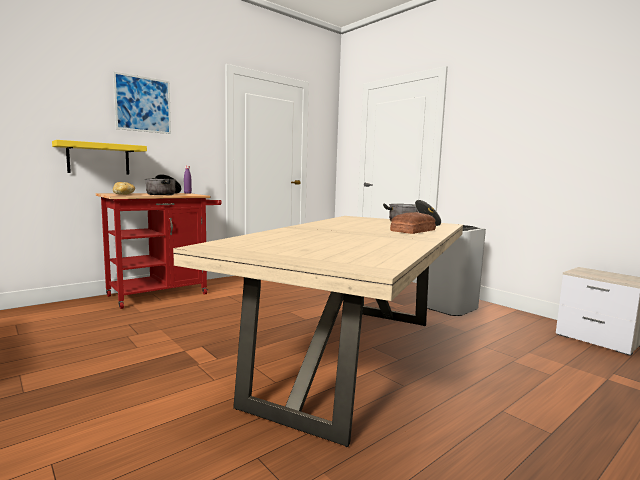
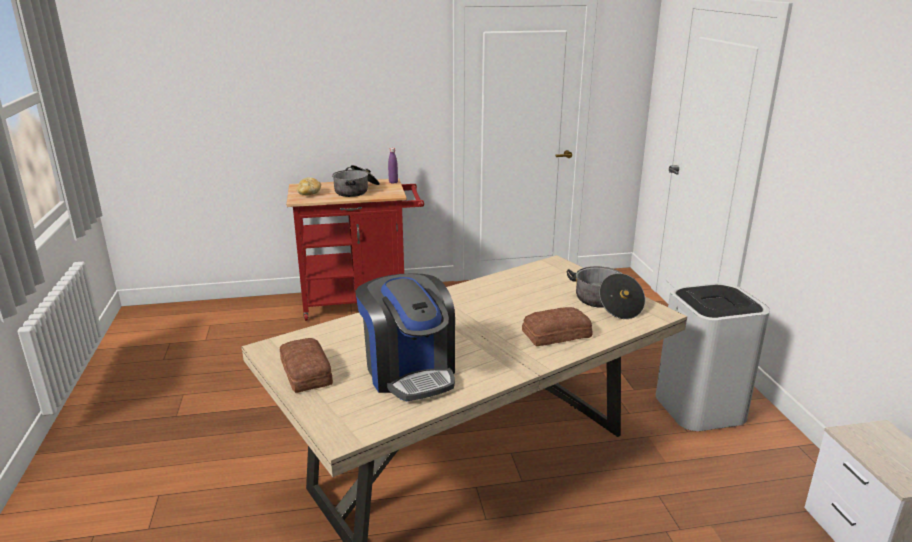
camera: 30 degrees right, 15 degrees up
yellow shelf [52,140,147,175] -> none
picture [113,72,171,134] -> none
none -> bread [280,338,333,393]
none -> coffee machine [355,273,455,401]

